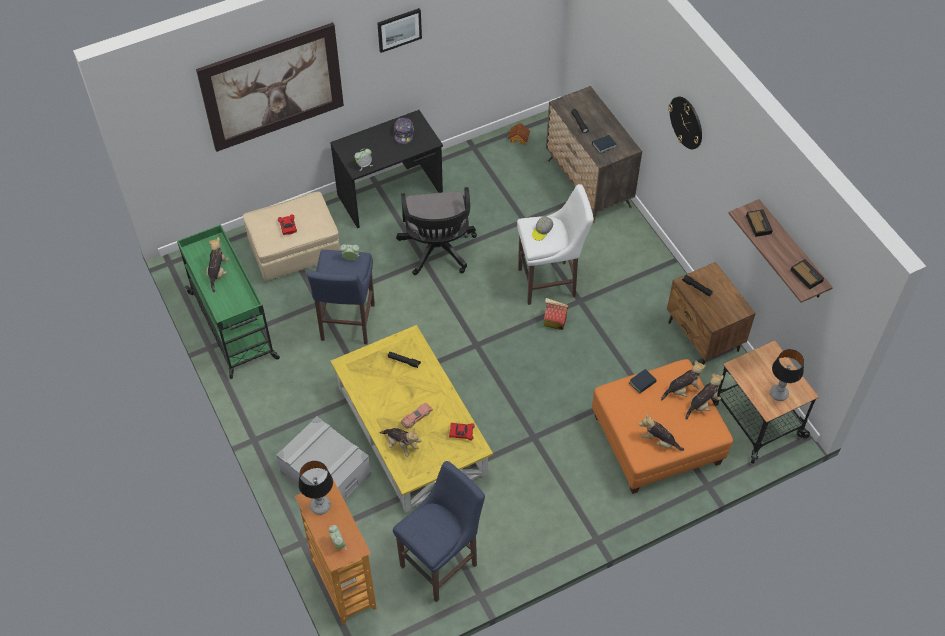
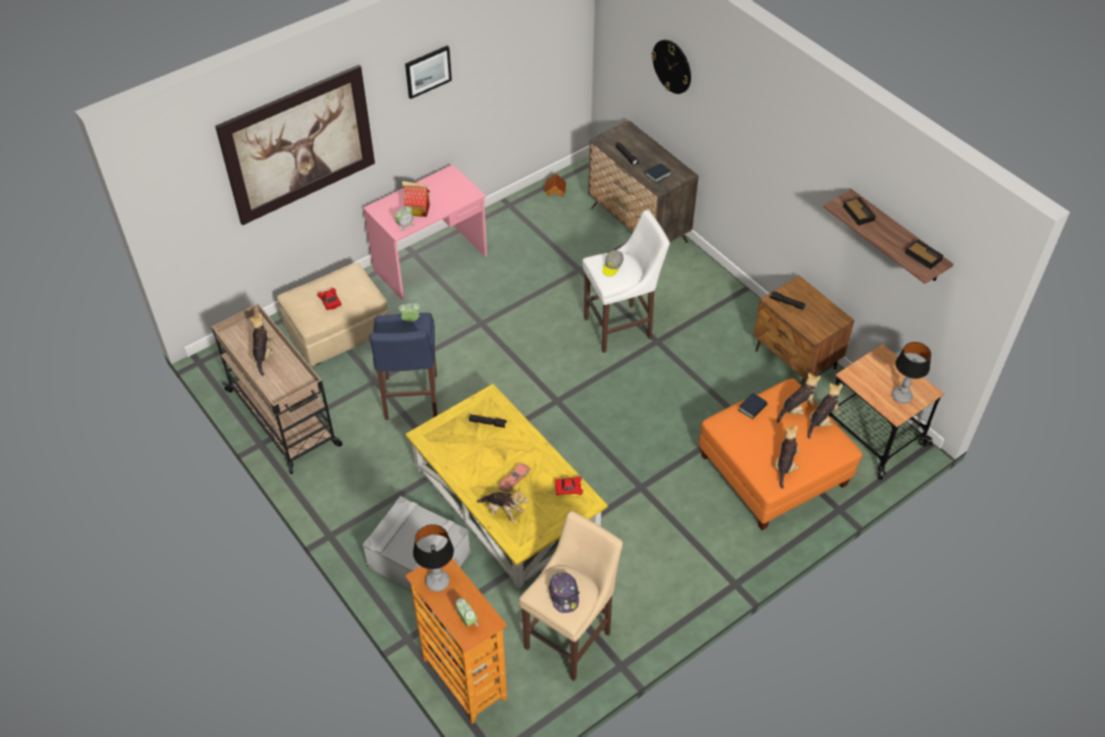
camera: 10 degrees left, 5 degrees down
green cart [177,224,280,379] -> beige cart [212,304,343,474]
black desk [330,110,443,228] -> pink desk [363,164,487,300]
cap [393,118,414,144] -> cap moved to [549,573,580,613]
blue stool [393,461,485,602] -> beige stool [519,511,623,681]
black office chair [396,187,477,275] -> none
toy house [544,298,569,330] -> toy house moved to [402,181,430,217]
plush toy [639,414,684,451] -> plush toy turned 90 degrees clockwise [775,425,799,489]
wall clock [668,96,702,149] -> wall clock moved to [651,40,691,94]

